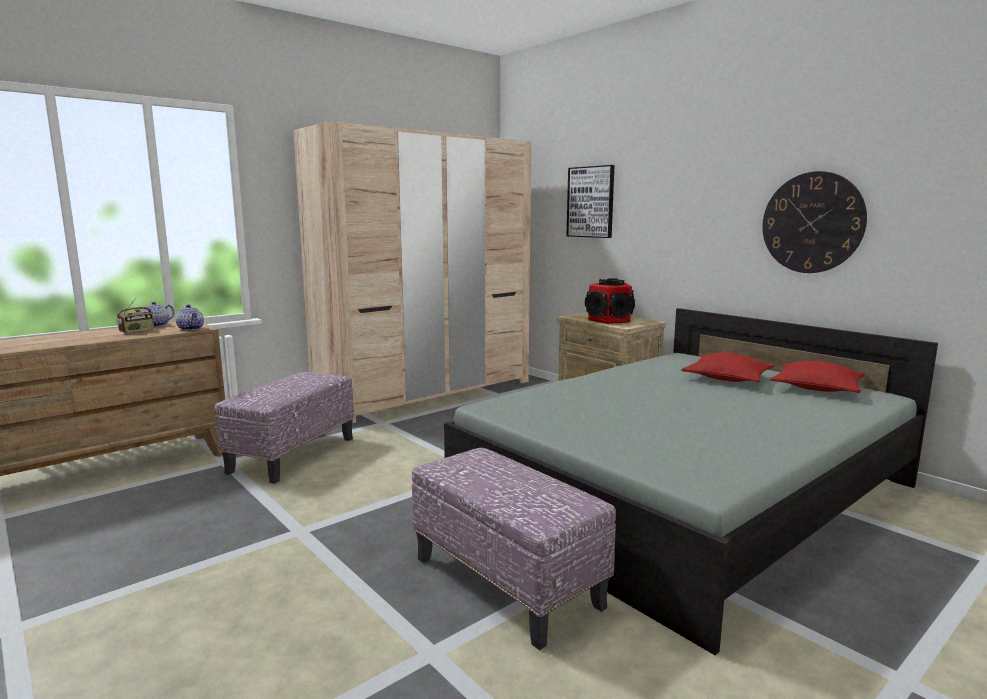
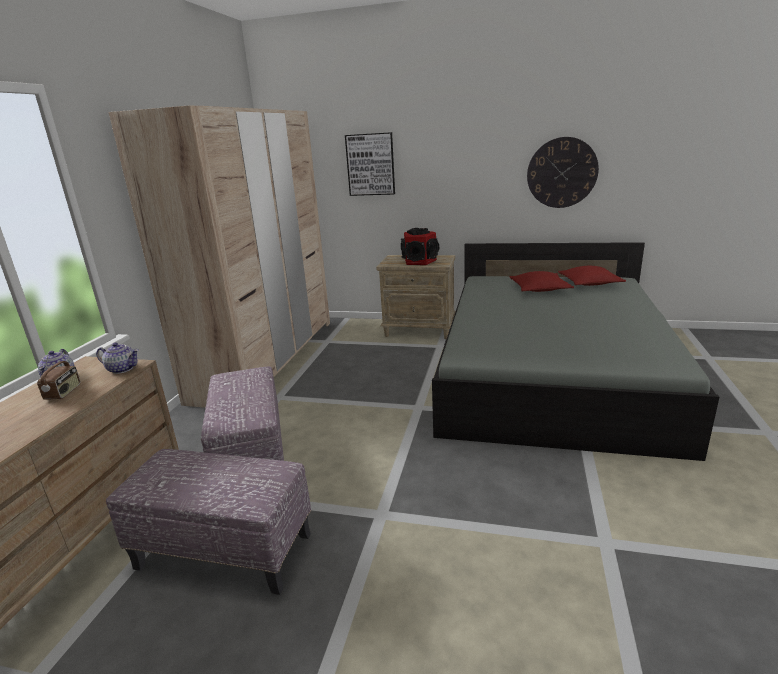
camera: 35 degrees left, 10 degrees up
ottoman [412,448,616,650] -> ottoman moved to [106,449,311,595]

